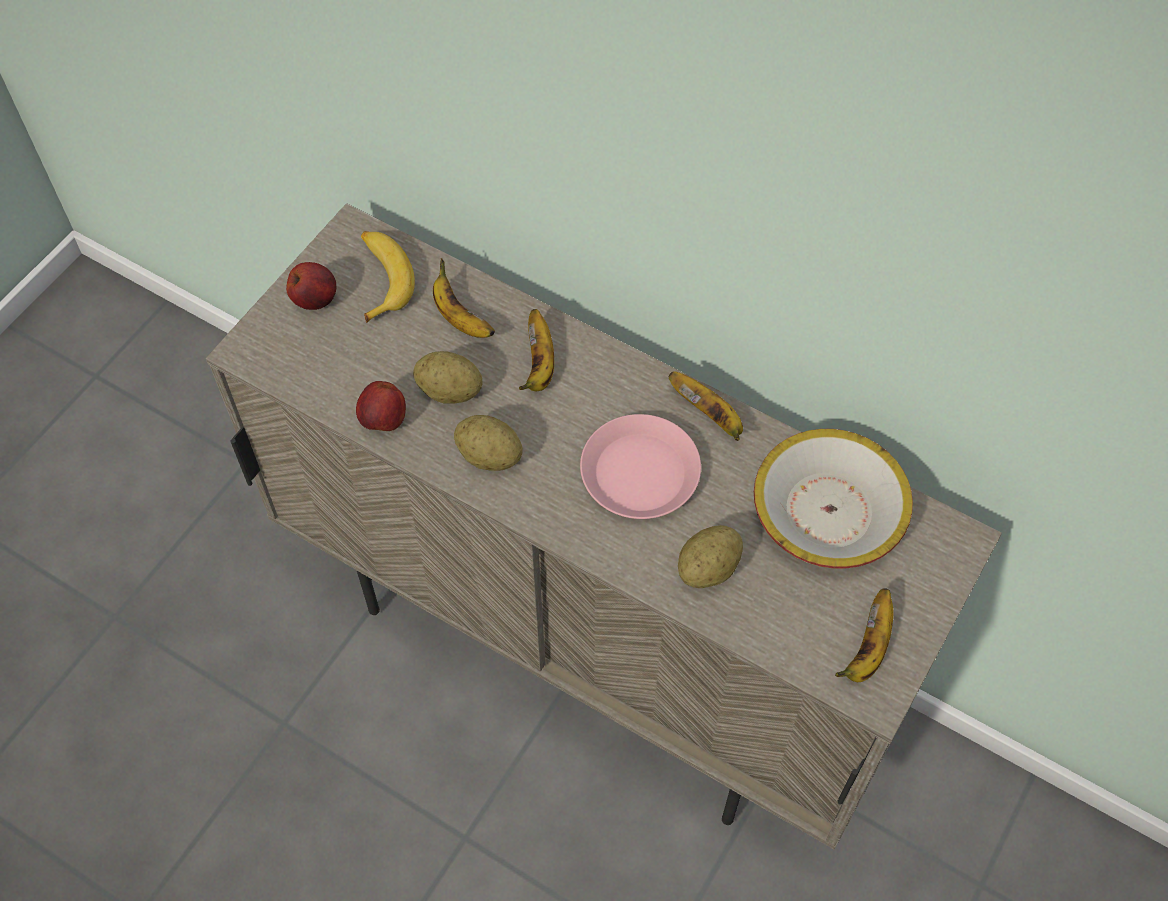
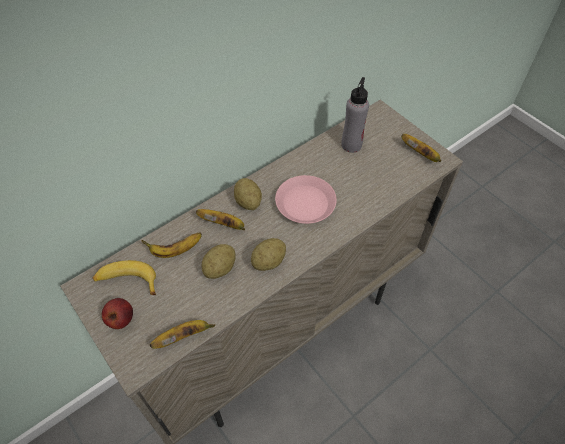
camera: 70 degrees left, 5 degrees down
apple [356,381,406,431] -> none
banana [669,371,743,441] -> banana moved to [150,320,215,349]
potato [678,525,743,588] -> potato moved to [234,178,262,210]
bowl [754,429,913,568] -> grey bottle [341,77,369,153]

